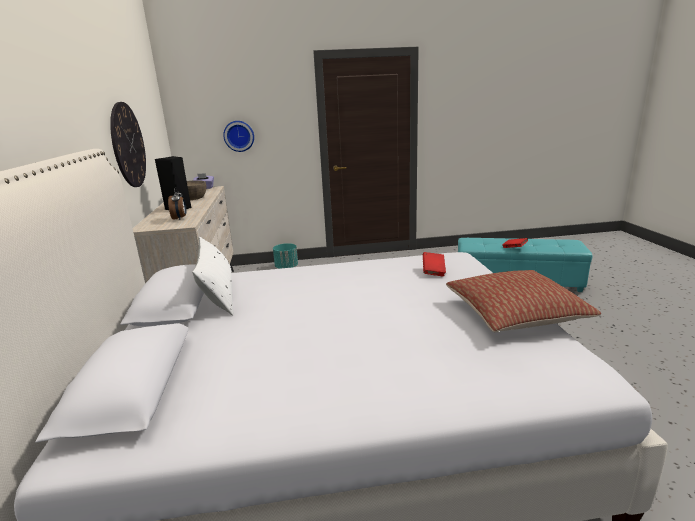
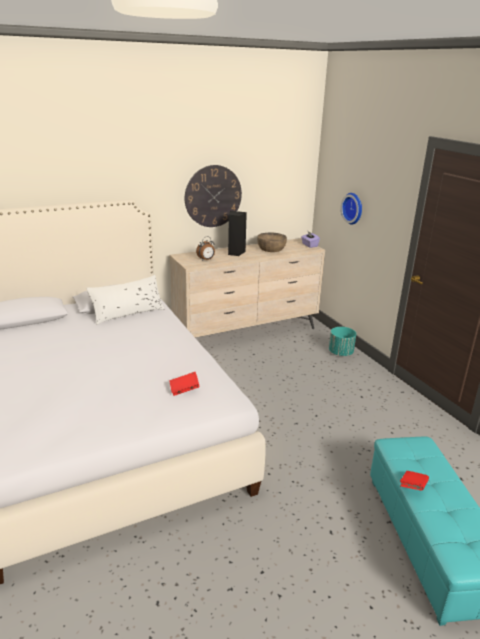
camera: 70 degrees right, 5 degrees up
pillow [446,270,601,332] -> none

